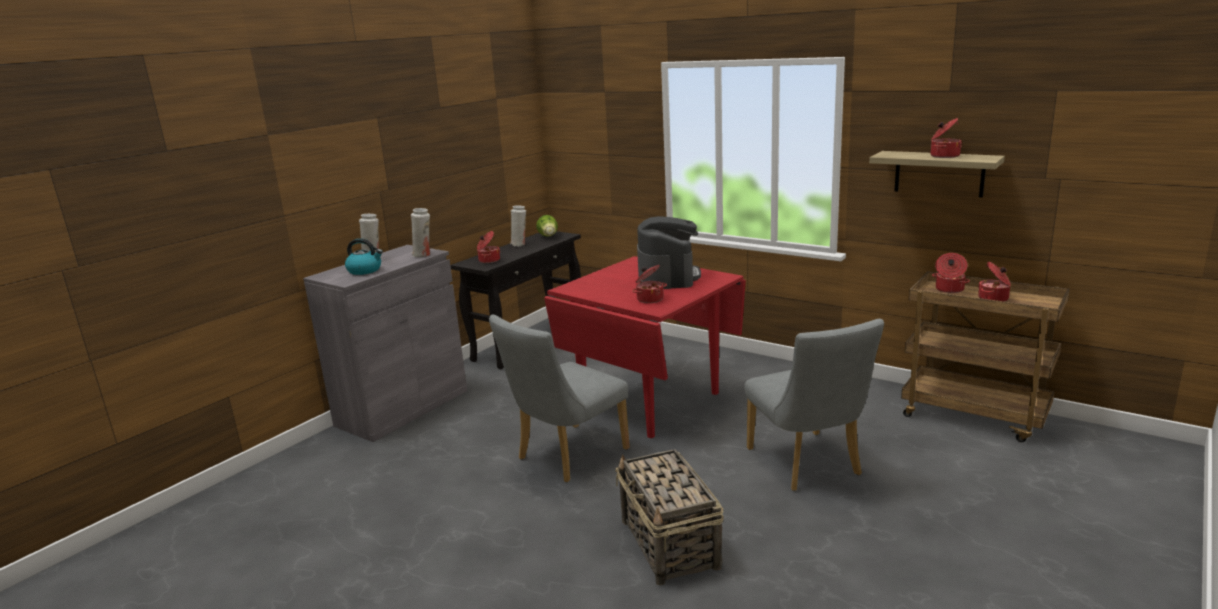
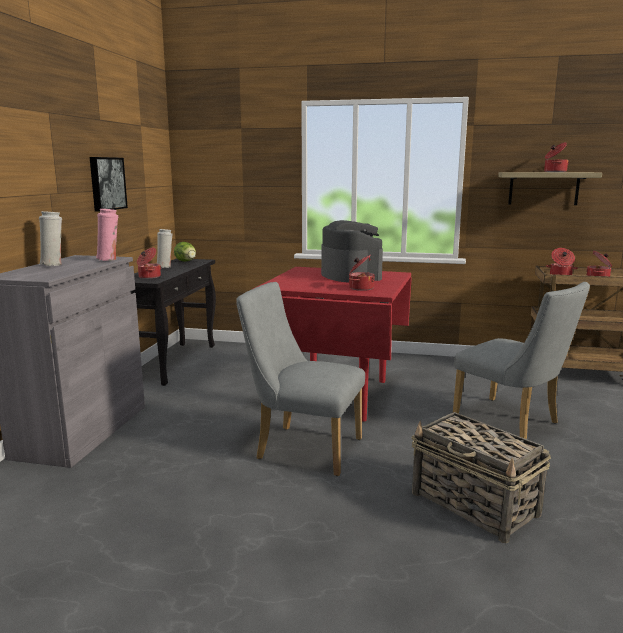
camera: 25 degrees left, 5 degrees down
kettle [345,238,383,275] -> none
white vase [411,208,430,257] -> pink vase [96,209,118,261]
grey chair [489,315,630,482] -> grey chair turned 90 degrees clockwise [236,282,365,476]
none -> picture [90,157,128,212]

